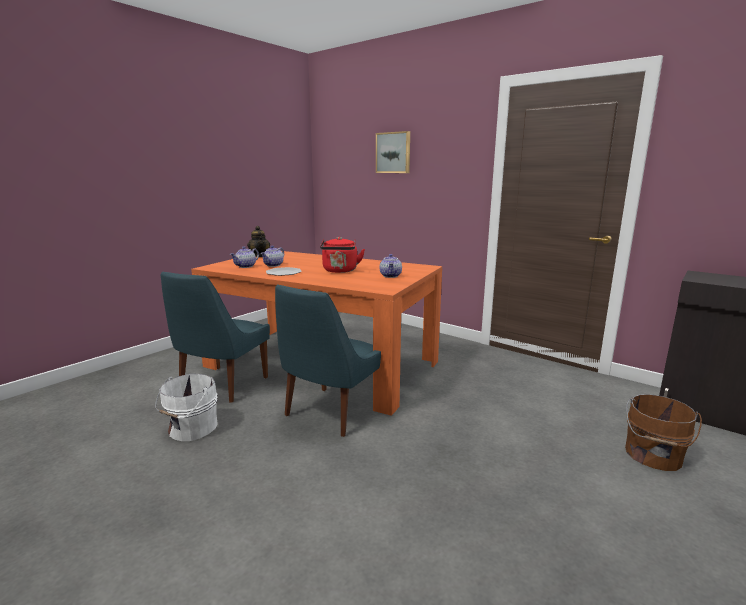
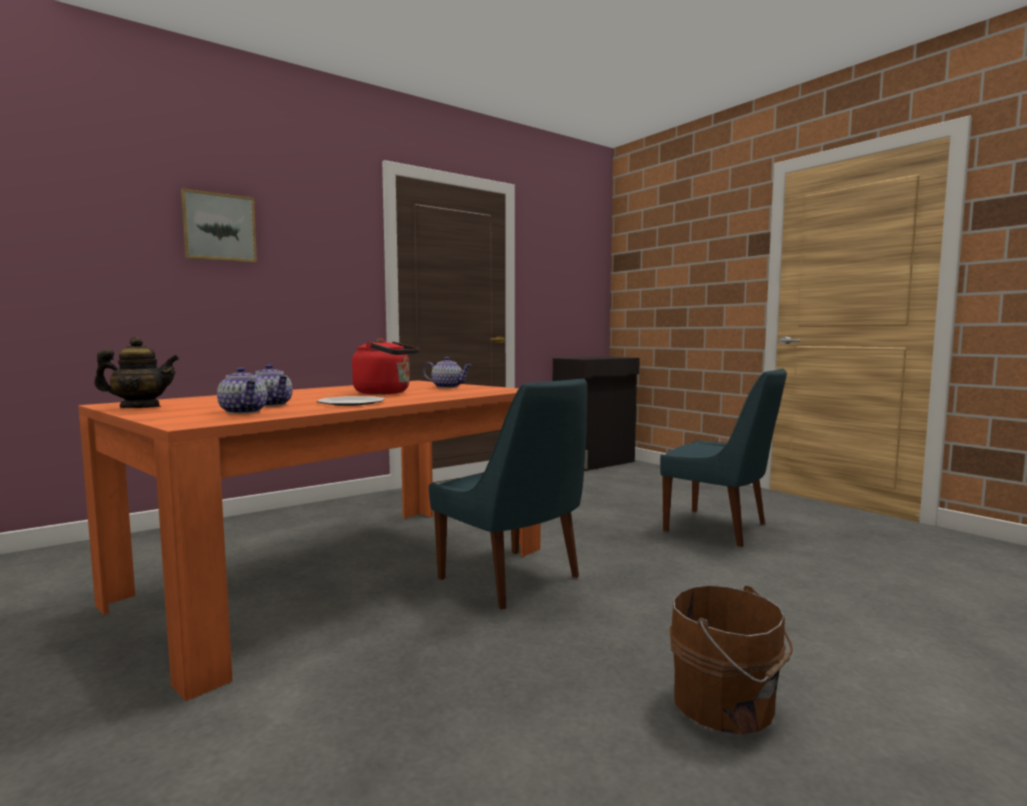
camera: 75 degrees left, 10 degrees down
white bucket [155,374,218,441] -> none
blue chair [161,272,270,403] -> blue chair moved to [660,368,787,547]
brown bucket [625,394,702,471] -> brown bucket moved to [670,585,793,735]

